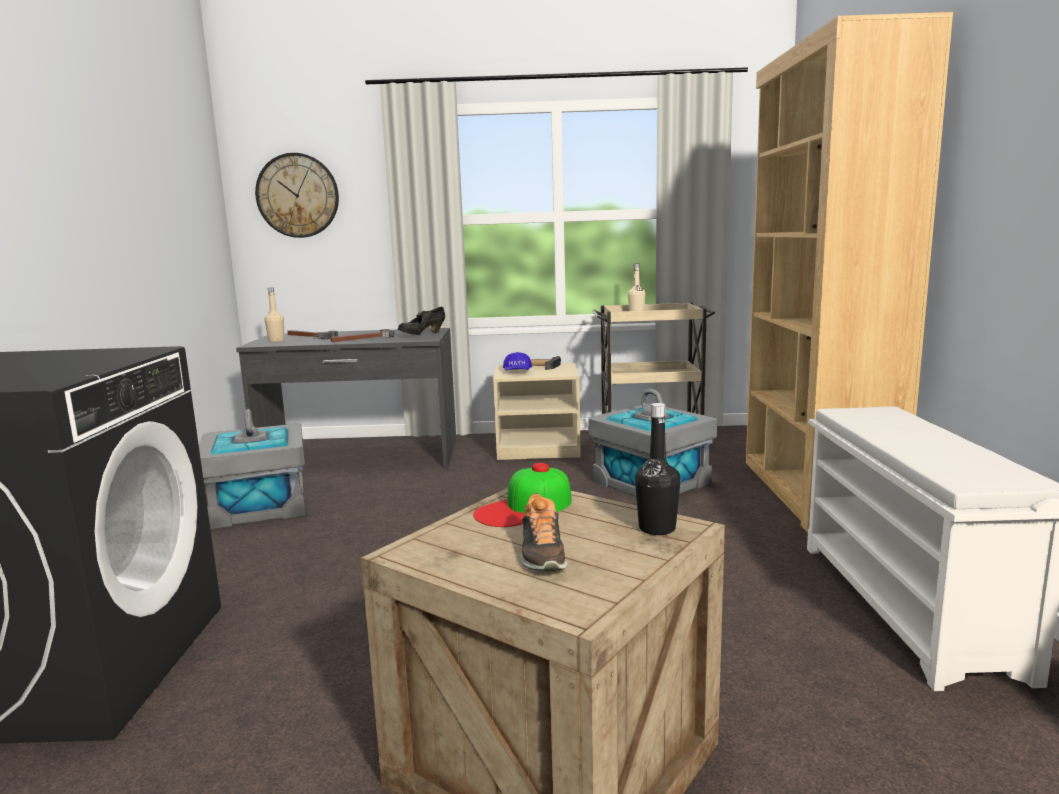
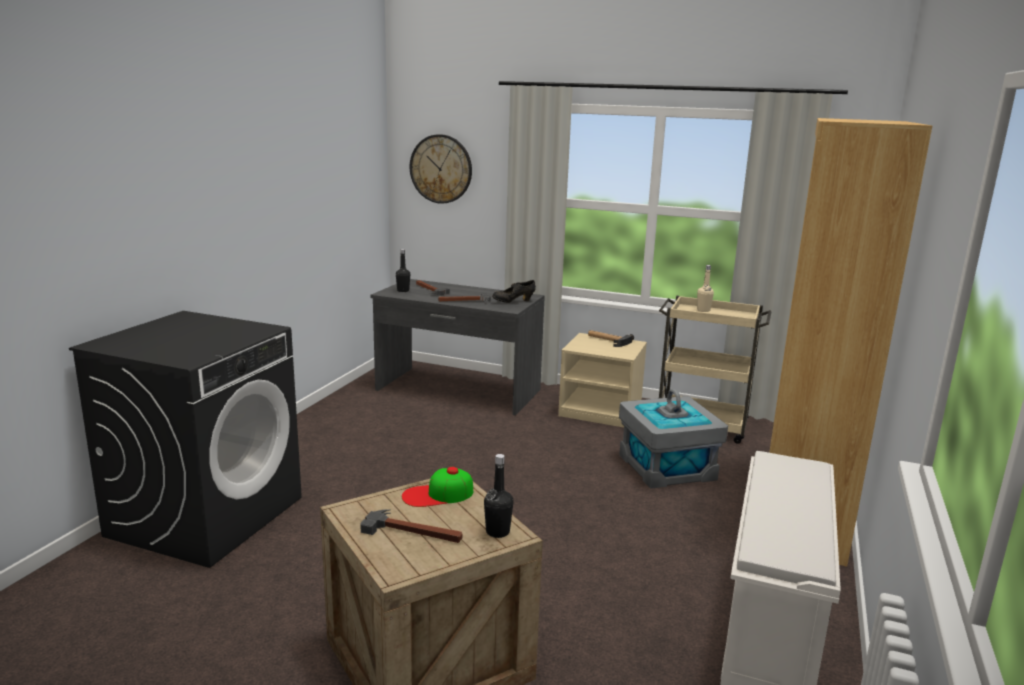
camera: 20 degrees right, 5 degrees up
grey storage box [199,409,305,529] -> none
beige bottle [264,287,284,342] -> black bottle [396,249,410,292]
blue cap [503,352,532,370] -> none
shoe [520,493,568,571] -> hammer [360,509,462,543]

